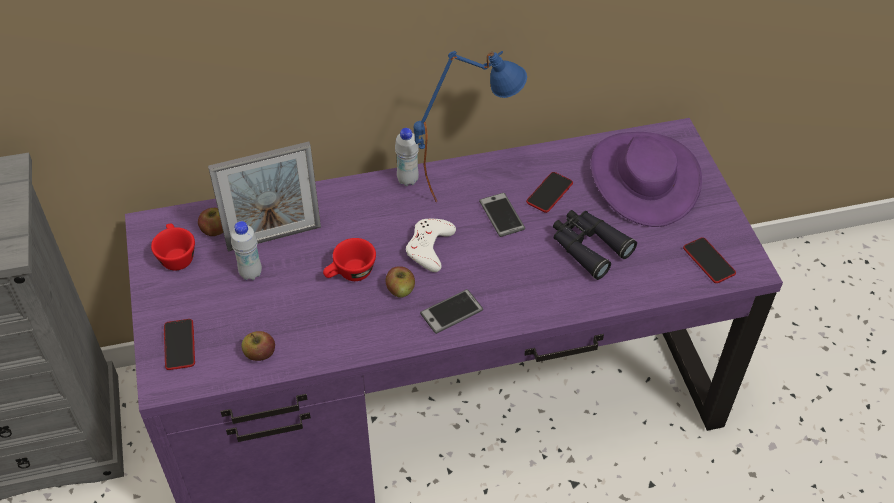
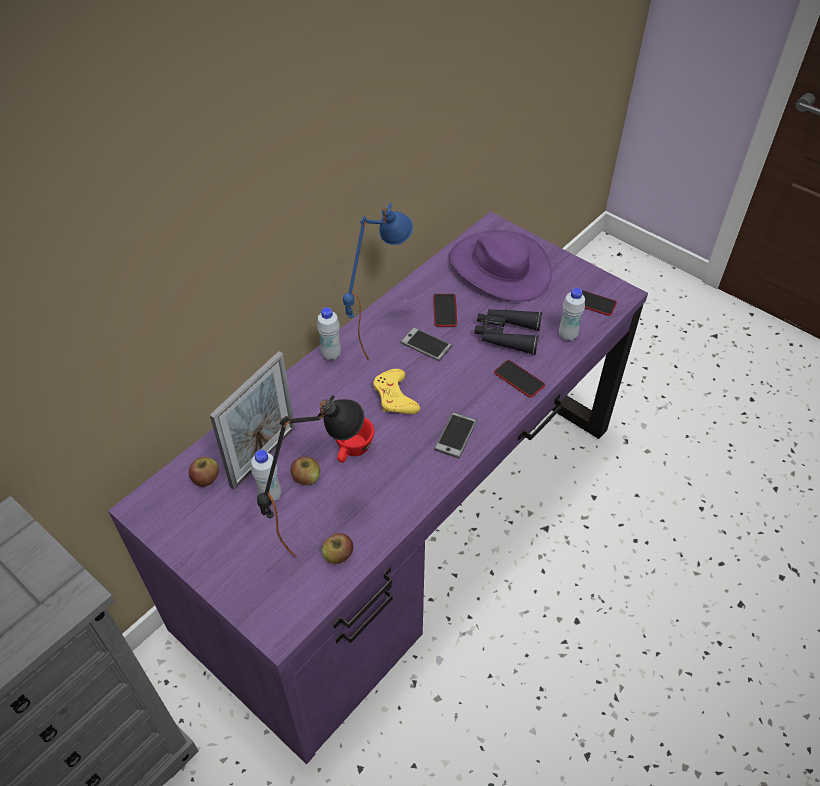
camera: 35 degrees left, 0 degrees up
red cup [151,223,195,270] -> none
phone [164,319,195,370] -> phone moved to [494,360,545,398]
apple [385,266,415,298] -> apple moved to [291,456,320,485]
white game controller [406,219,456,272] -> yellow game controller [373,369,420,414]
none -> black table lamp [257,395,364,558]
none -> white bottle [559,288,585,341]

